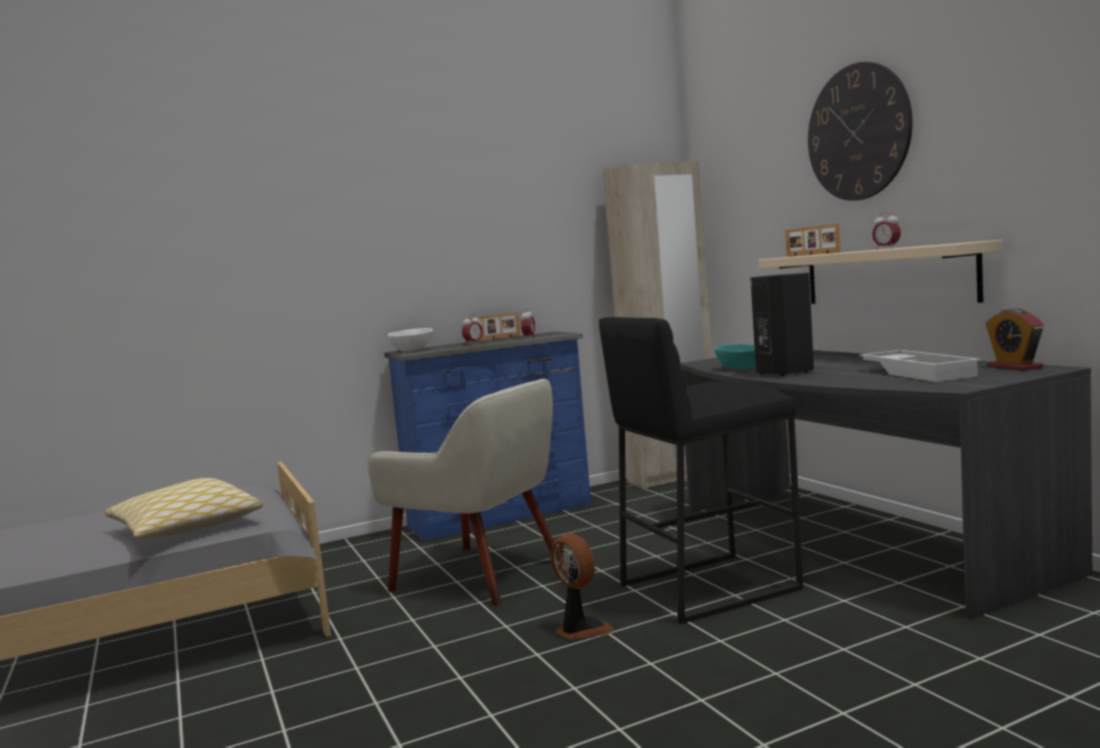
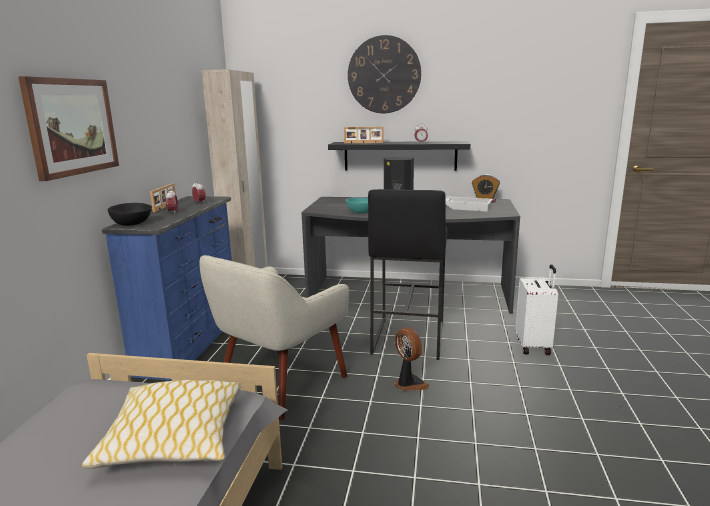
camera: 55 degrees left, 10 degrees up
beige armchair [368,379,554,606] -> beige armchair turned 150 degrees clockwise [199,255,349,420]
white bowl [388,328,433,351] -> black bowl [108,203,152,226]
fan [550,533,614,639] -> fan turned 60 degrees clockwise [394,327,430,391]
beige shelf [758,240,1003,304] -> black shelf [328,141,470,171]
none -> picture [18,76,119,181]
none -> white suitcase [516,264,558,355]

